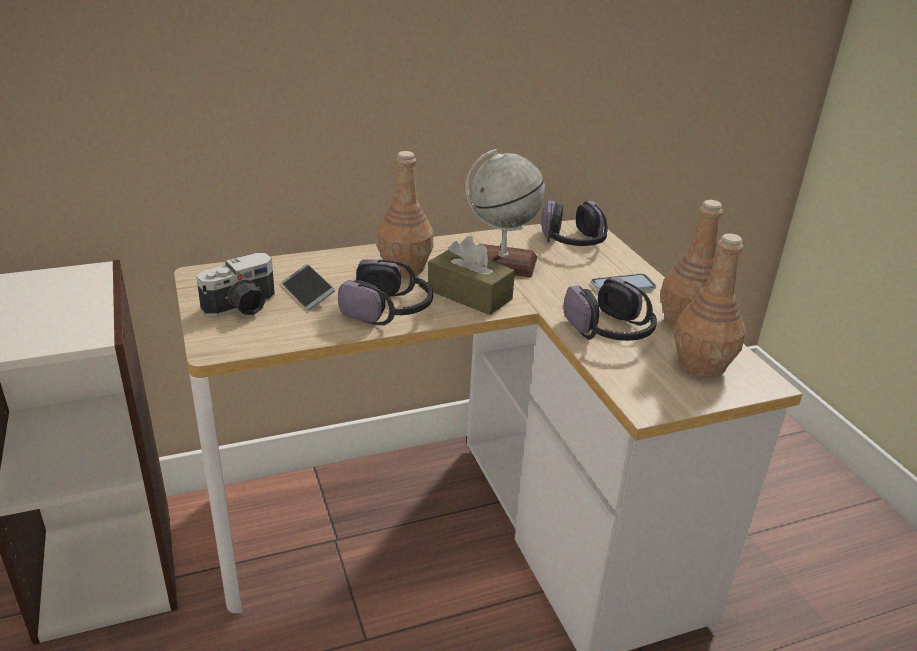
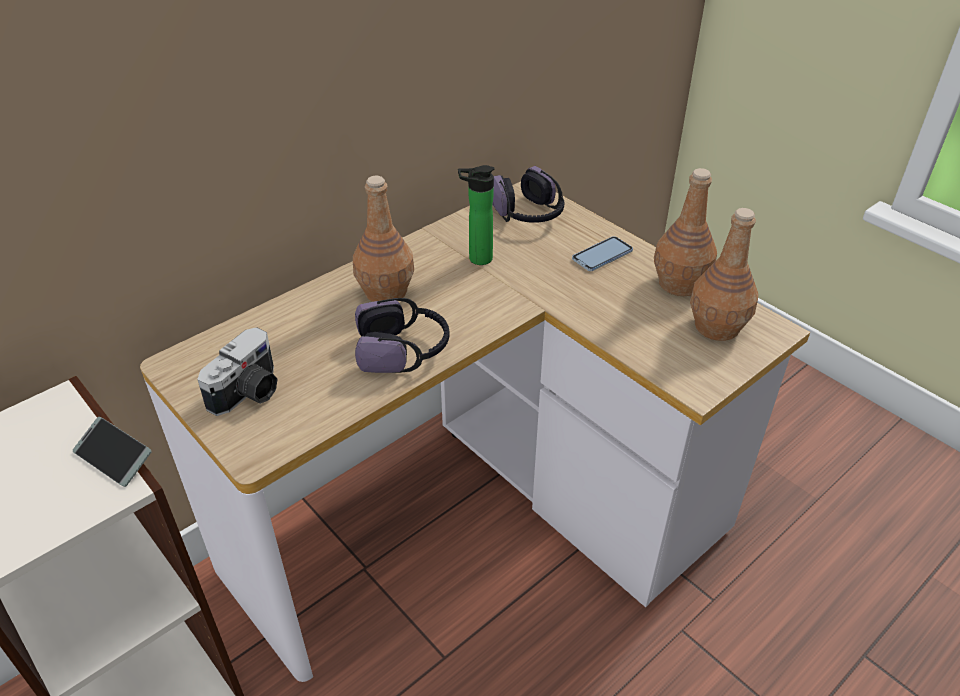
camera: 20 degrees left, 10 degrees up
phone [282,264,335,310] -> phone moved to [73,417,152,487]
brown tissue box [428,236,515,315] -> none
globe [465,149,545,278] -> bottle [458,165,495,265]
headphones [563,276,657,341] -> none

